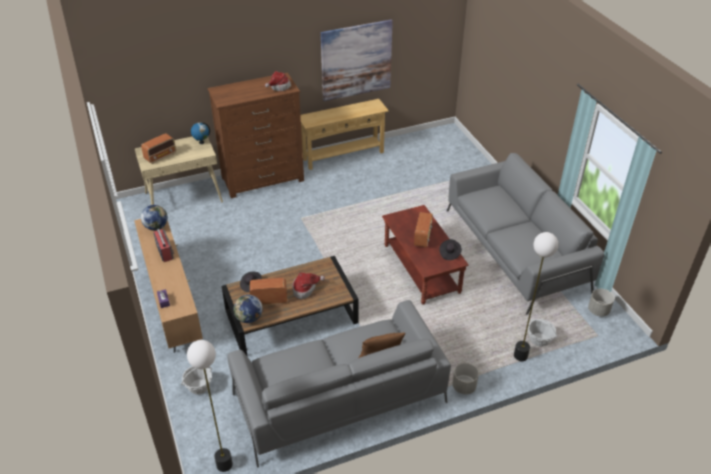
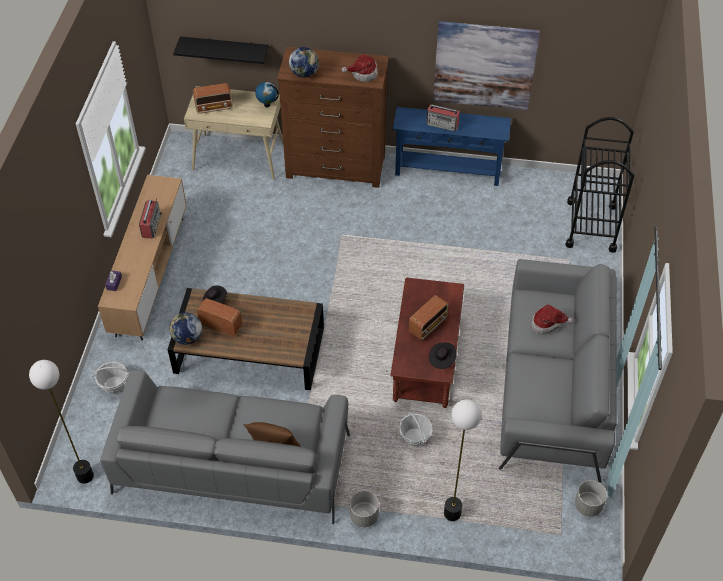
camera: 30 degrees right, 10 degrees up
globe [141,205,168,230] -> globe moved to [289,47,319,77]
hat [292,273,325,299] -> hat moved to [531,304,574,335]
beige console table [300,99,389,170] -> blue console table [393,107,511,186]
basket [527,319,557,347] -> basket moved to [399,412,432,447]
none -> black shelf [173,36,269,64]
none -> radio [426,105,460,132]
none -> black cart [565,117,634,253]

